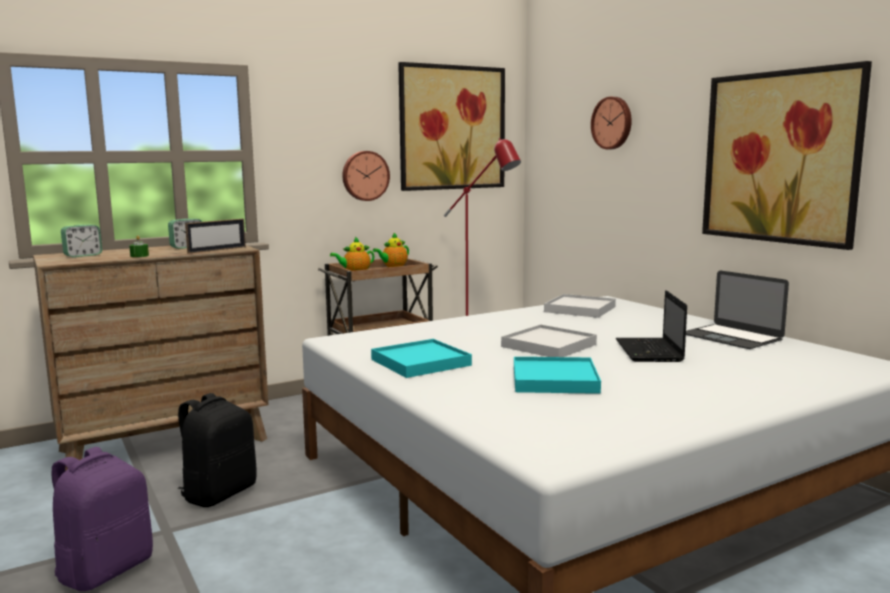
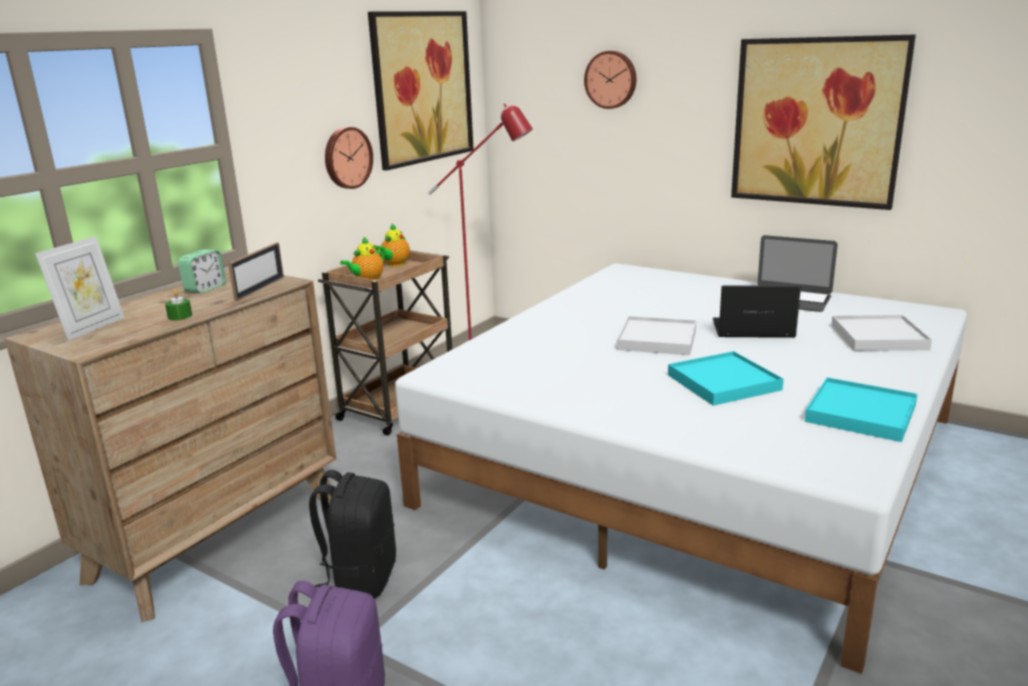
camera: 25 degrees left, 10 degrees up
alarm clock [61,225,102,257] -> picture frame [35,236,125,341]
turquoise tray [371,339,472,378] -> turquoise tray moved to [805,377,918,442]
white tray [544,294,616,318] -> white tray moved to [831,315,932,351]
laptop [616,290,687,362] -> laptop turned 120 degrees clockwise [713,286,801,338]

